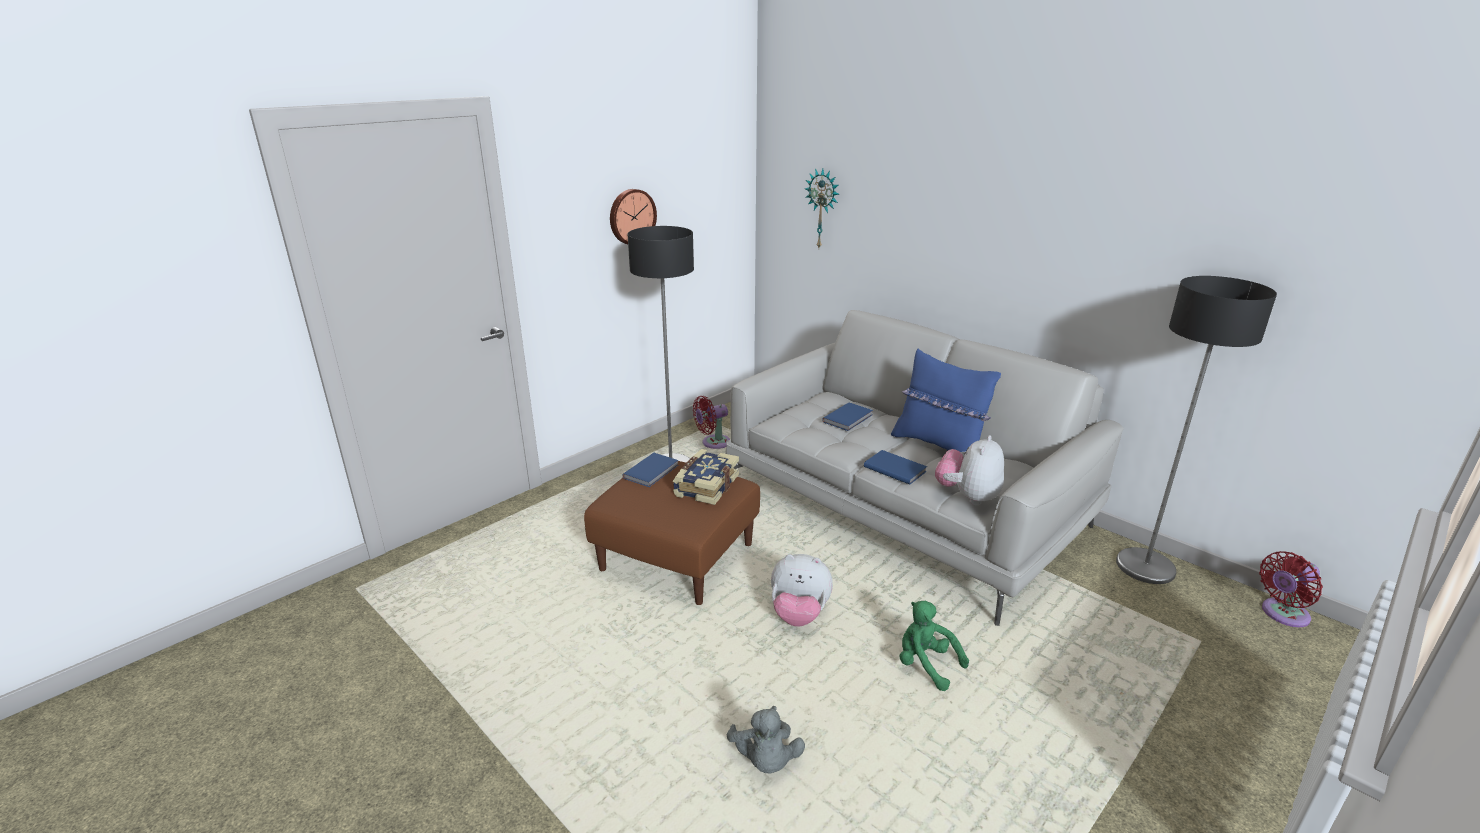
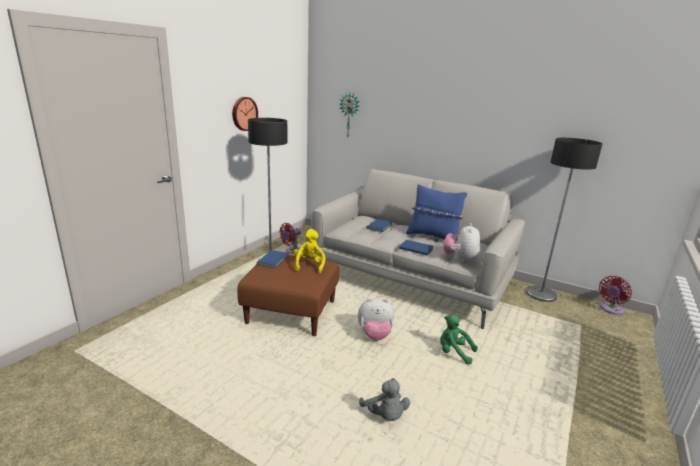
camera: 15 degrees left, 5 degrees down
book [673,449,739,505] -> yellow plush toy [294,229,325,273]

